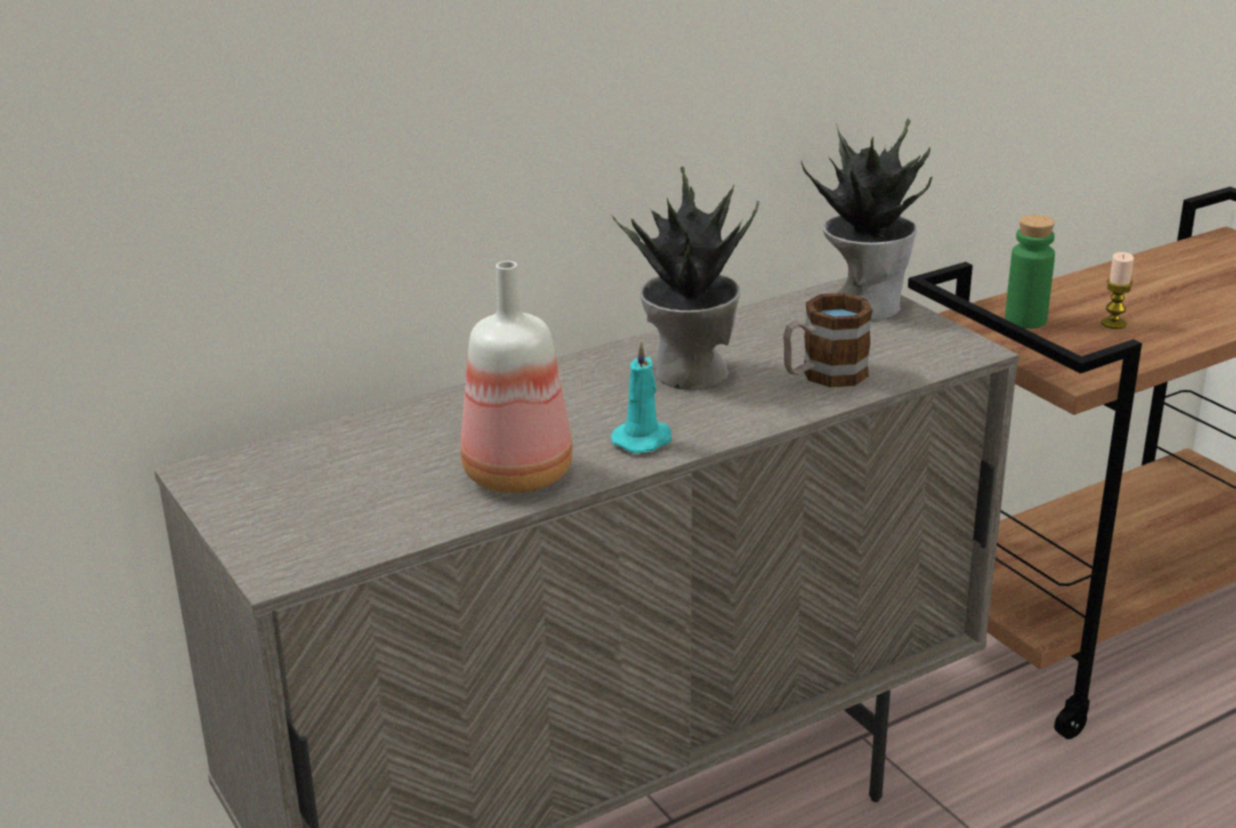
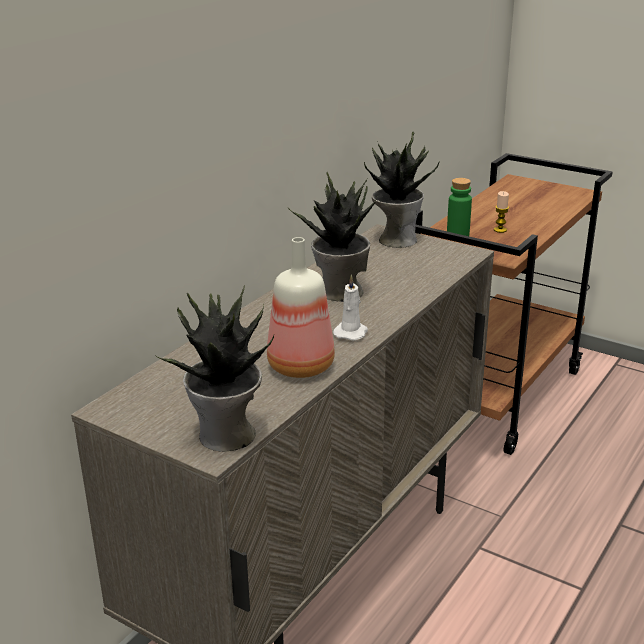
camera: 25 degrees left, 0 degrees up
turquoise candle [611,341,672,454] -> white candle [333,274,368,341]
mug [783,293,873,387] -> none
none -> potted plant [155,285,274,452]

